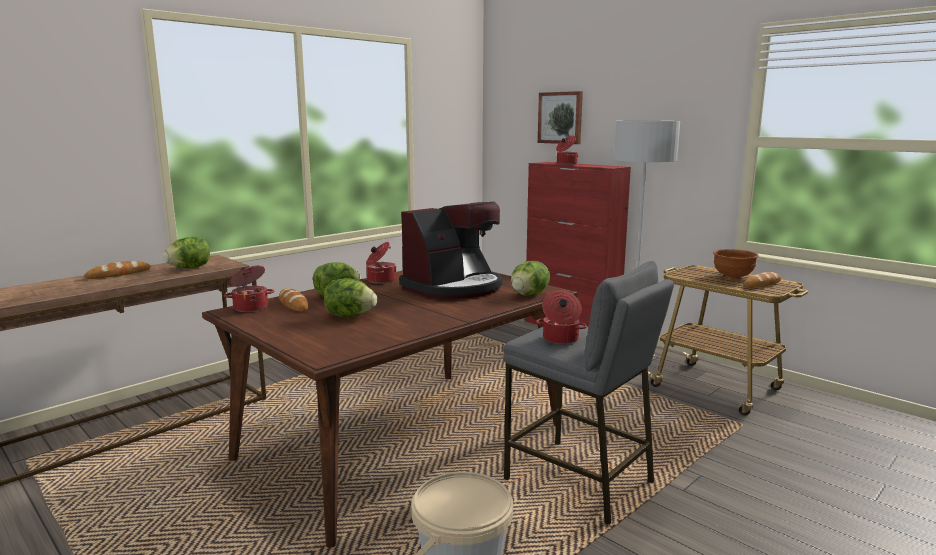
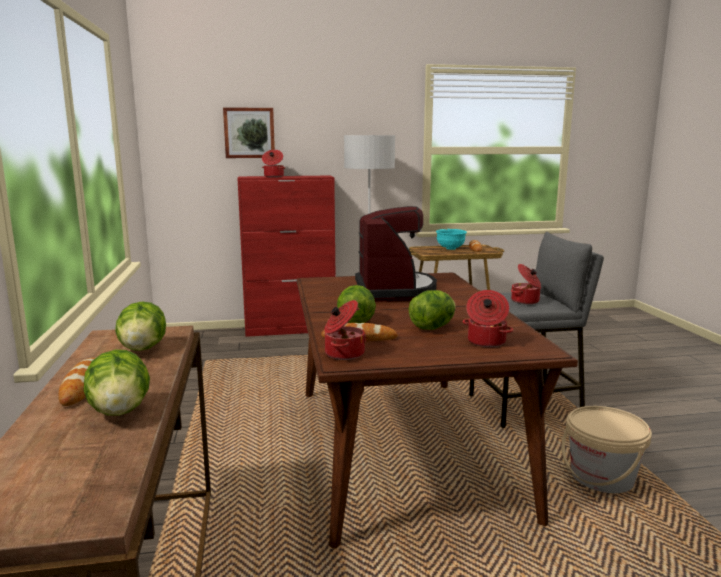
camera: 55 degrees left, 0 degrees up
cooking pot [366,242,397,284] -> cooking pot moved to [462,290,513,347]
lettuce [511,261,550,296] -> lettuce moved to [83,349,150,416]
brown bowl [713,249,759,279] -> turquoise bowl [436,229,467,250]

